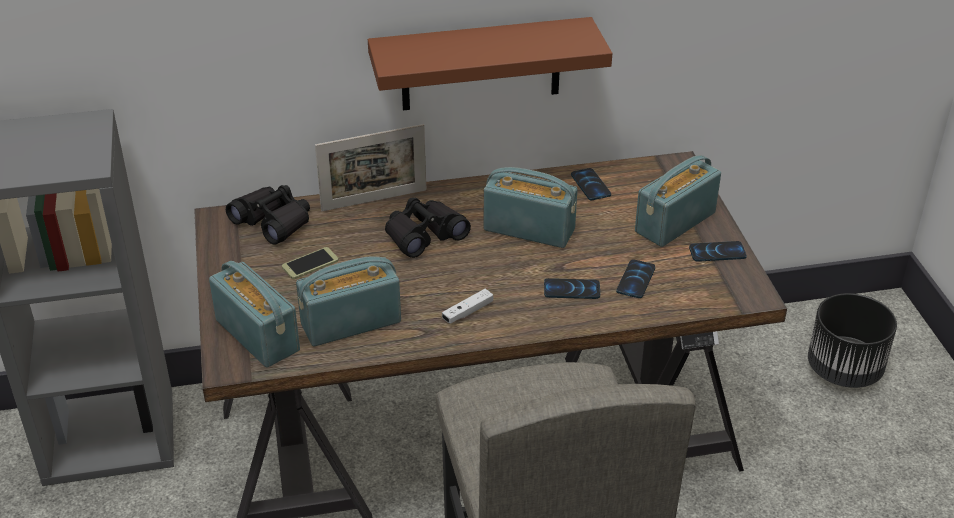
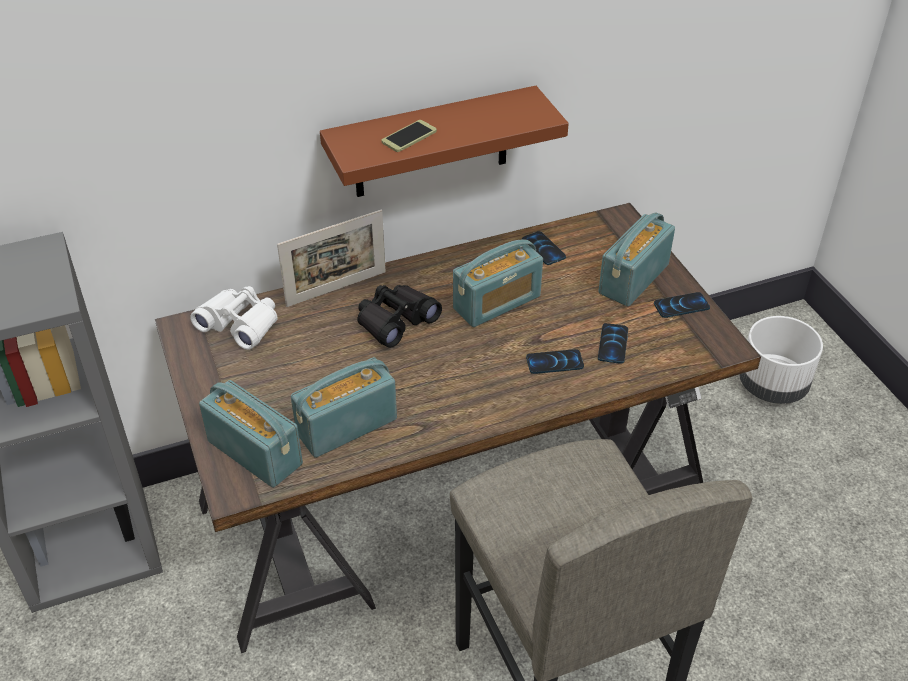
camera: 10 degrees left, 5 degrees up
black binoculars [226,185,310,245] -> white binoculars [190,286,278,350]
phone [282,247,339,279] -> phone moved to [381,120,437,152]
white game controller [442,289,493,324] -> none
radio [484,167,578,248] -> radio turned 135 degrees clockwise [453,239,543,327]
black planter [808,293,897,388] -> white planter [739,316,823,404]

